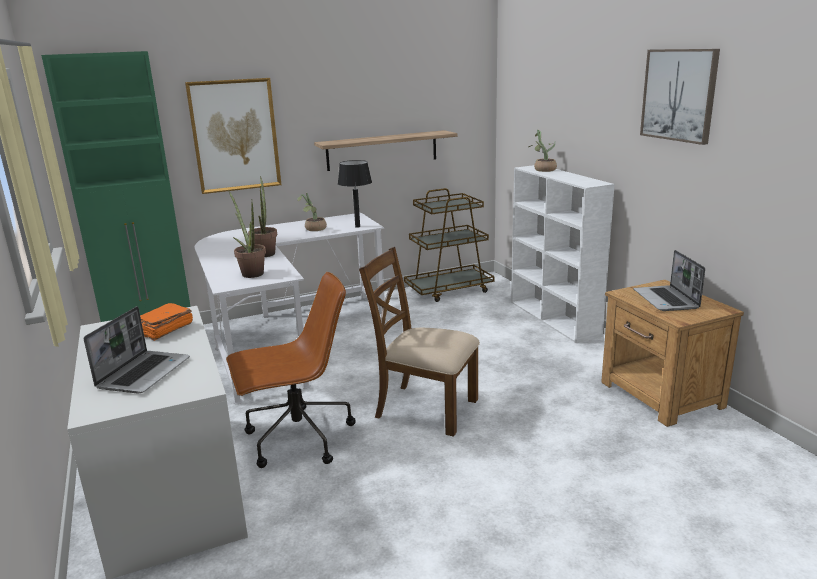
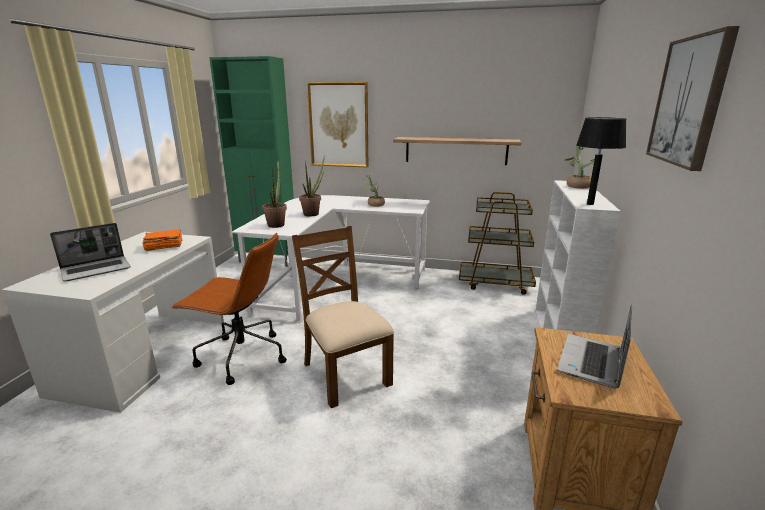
camera: 35 degrees right, 0 degrees up
black table lamp [338,160,372,228] -> black table lamp moved to [576,117,626,205]

